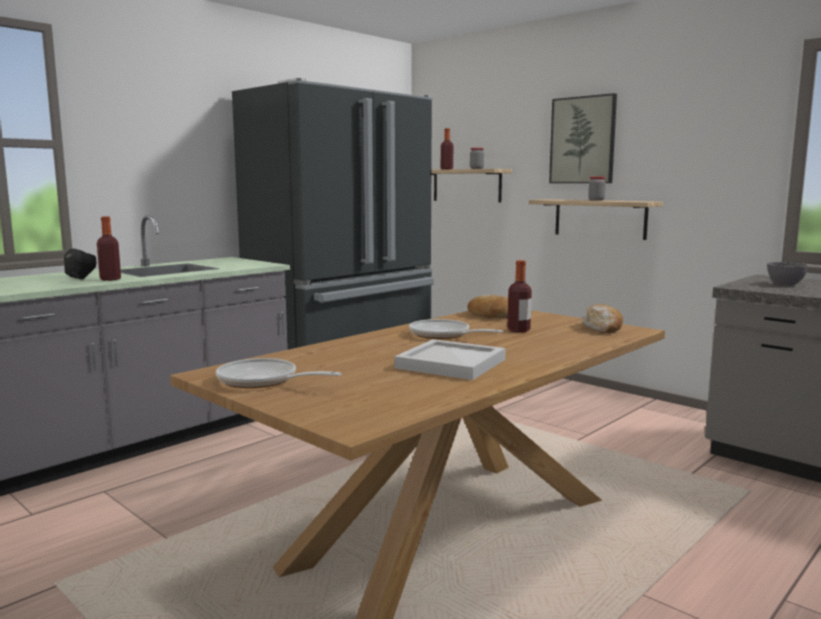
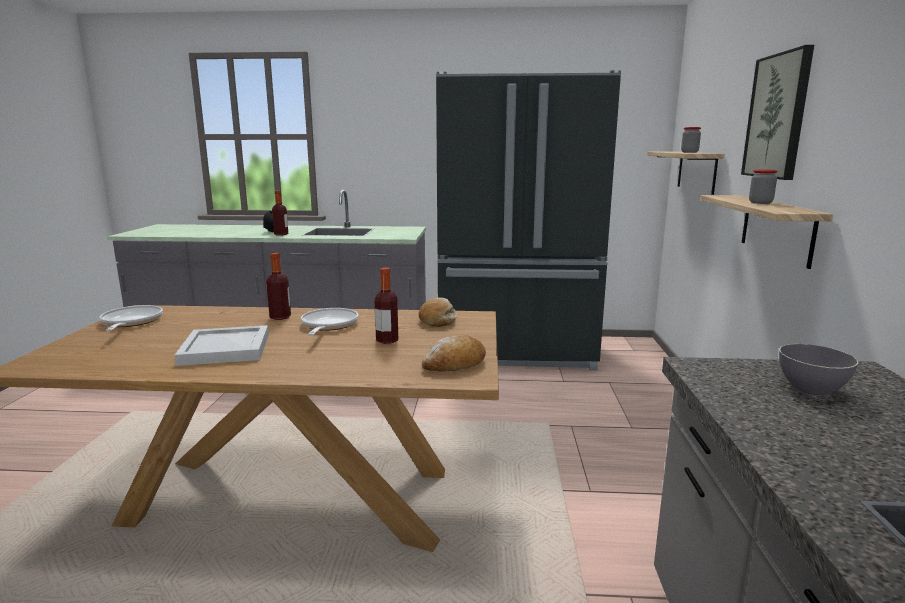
camera: 50 degrees right, 5 degrees up
bottle [441,128,453,169] -> bottle moved to [266,253,291,320]

